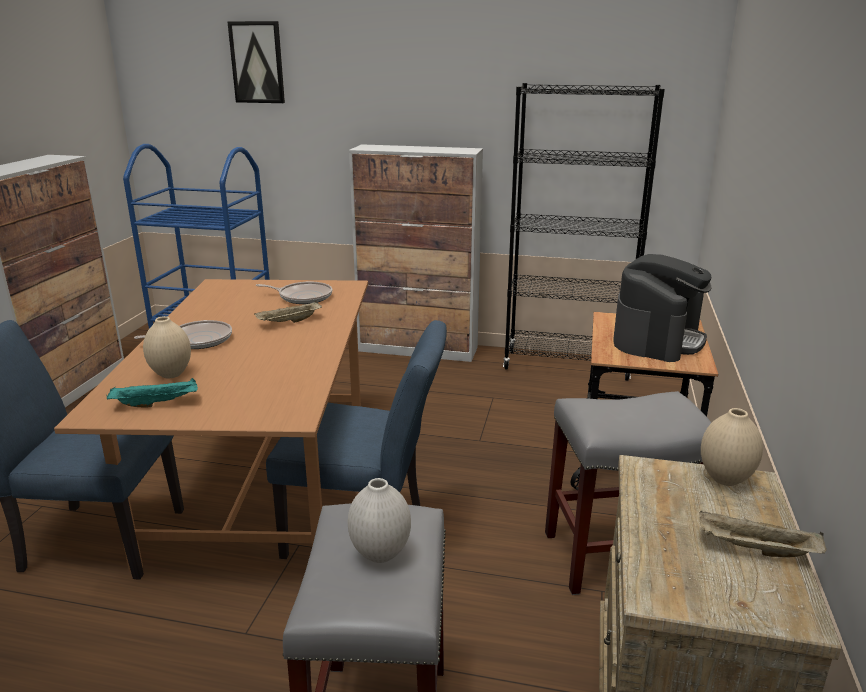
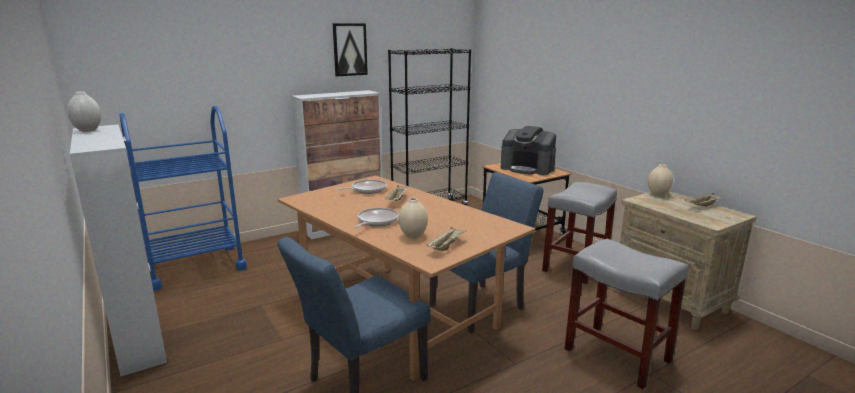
camera: 45 degrees left, 5 degrees down
turquoise tray [107,378,198,408] -> beige tray [426,227,466,251]
picture [227,21,285,103] -> picture moved to [332,23,368,76]
white vase [348,478,411,563] -> white vase moved to [67,91,101,132]
coffee machine [613,254,712,362] -> coffee machine turned 135 degrees clockwise [501,126,556,175]

